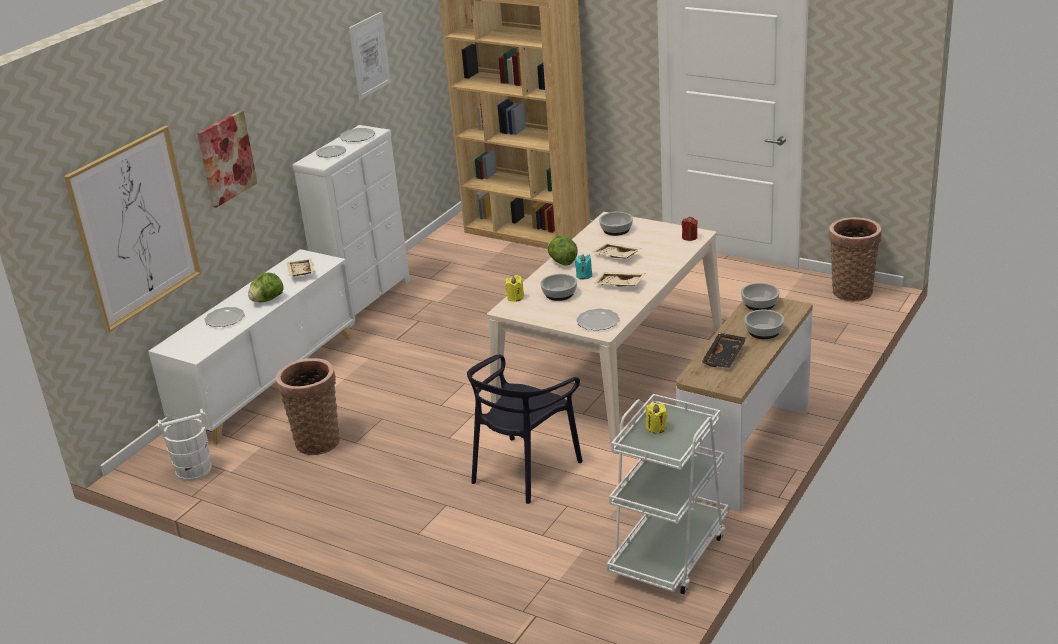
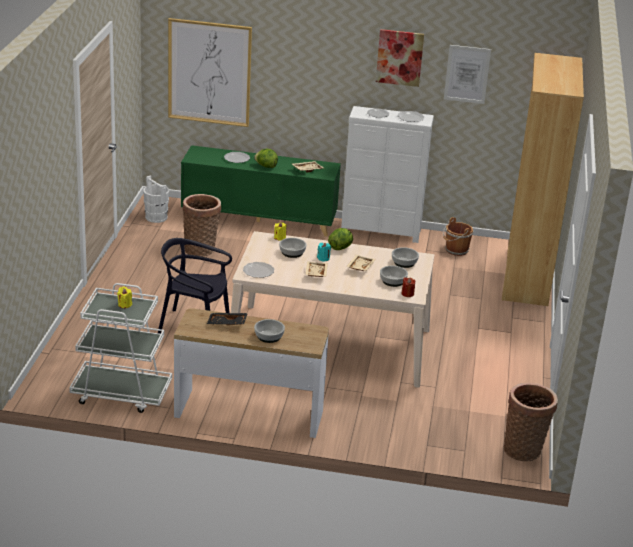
camera: 65 degrees right, 0 degrees up
white cabinet [148,249,355,445] -> green cabinet [181,145,341,237]
picture [197,110,257,208] -> picture moved to [376,29,424,87]
bowl [741,283,780,311] -> bowl moved to [380,266,408,287]
none -> brown bucket [443,217,474,256]

